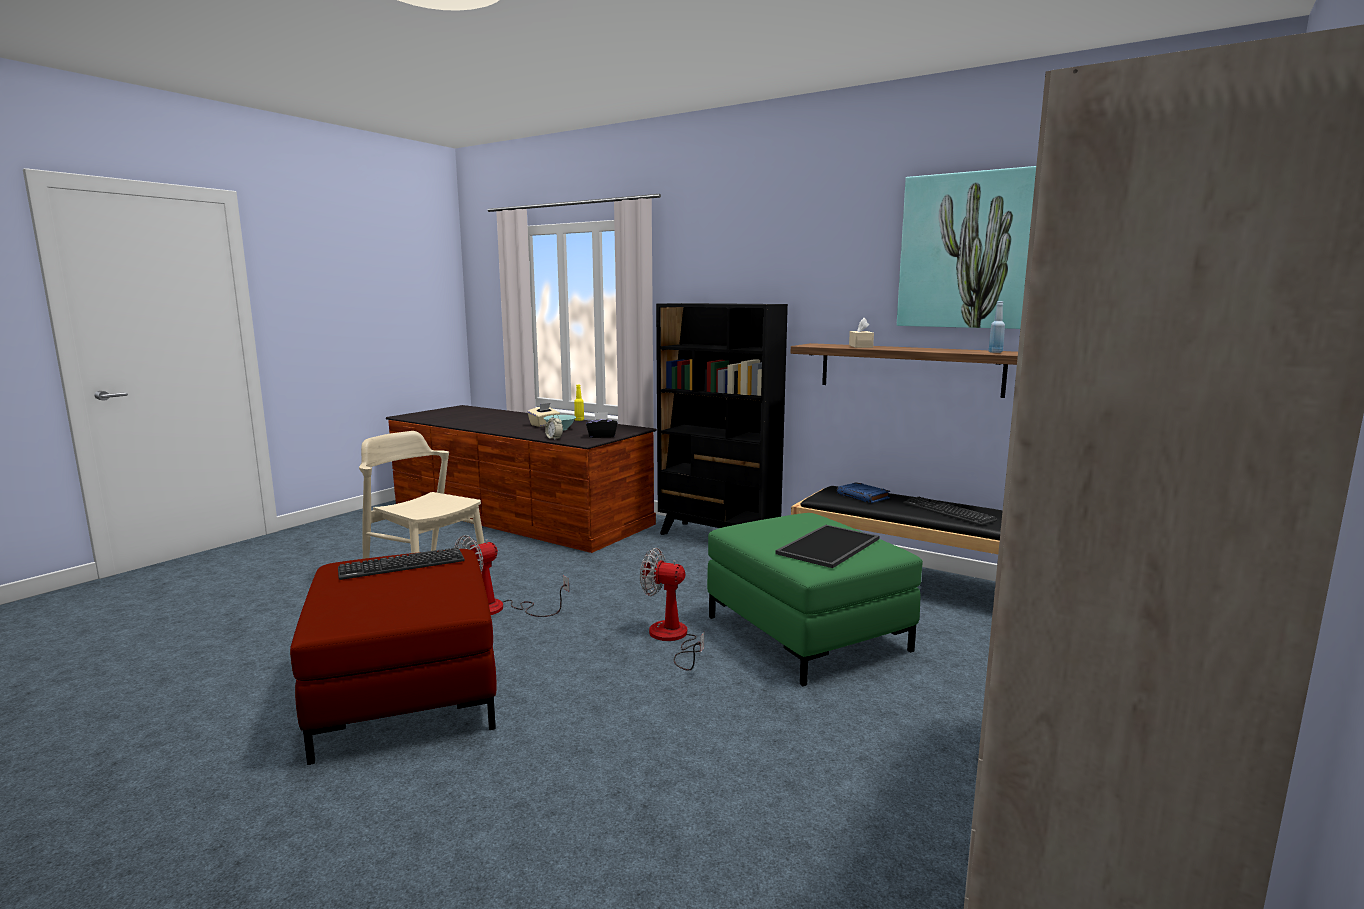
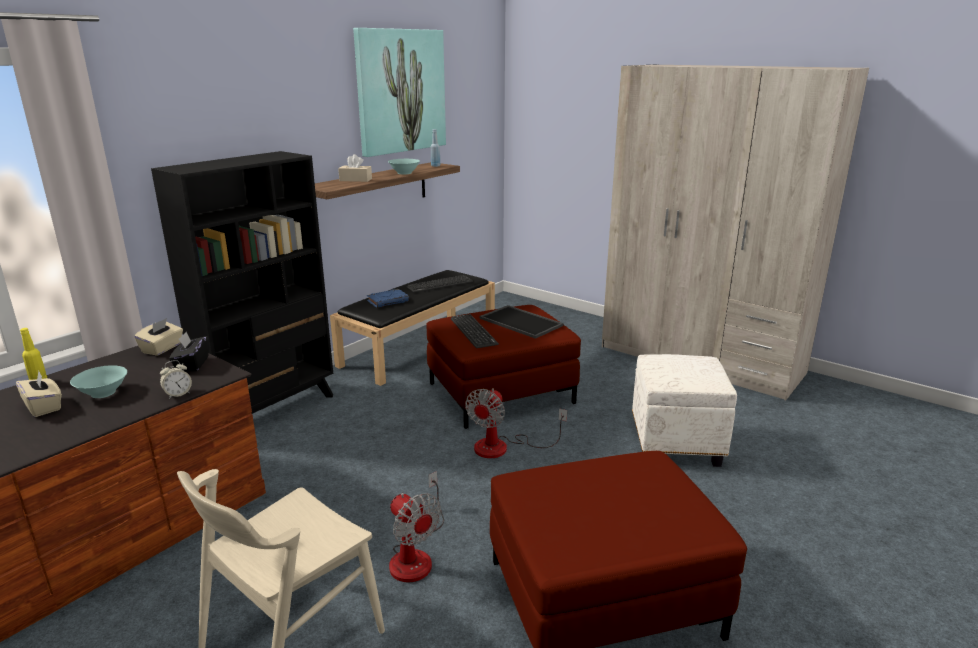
camera: 85 degrees left, 10 degrees up
keyboard [338,547,465,580] -> keyboard moved to [451,314,499,348]
green ottoman [707,513,923,686] -> red ottoman [426,305,581,429]
none -> beige tissue box [134,318,183,356]
none -> turquoise bowl [388,159,420,174]
none -> white ottoman [632,354,737,467]

